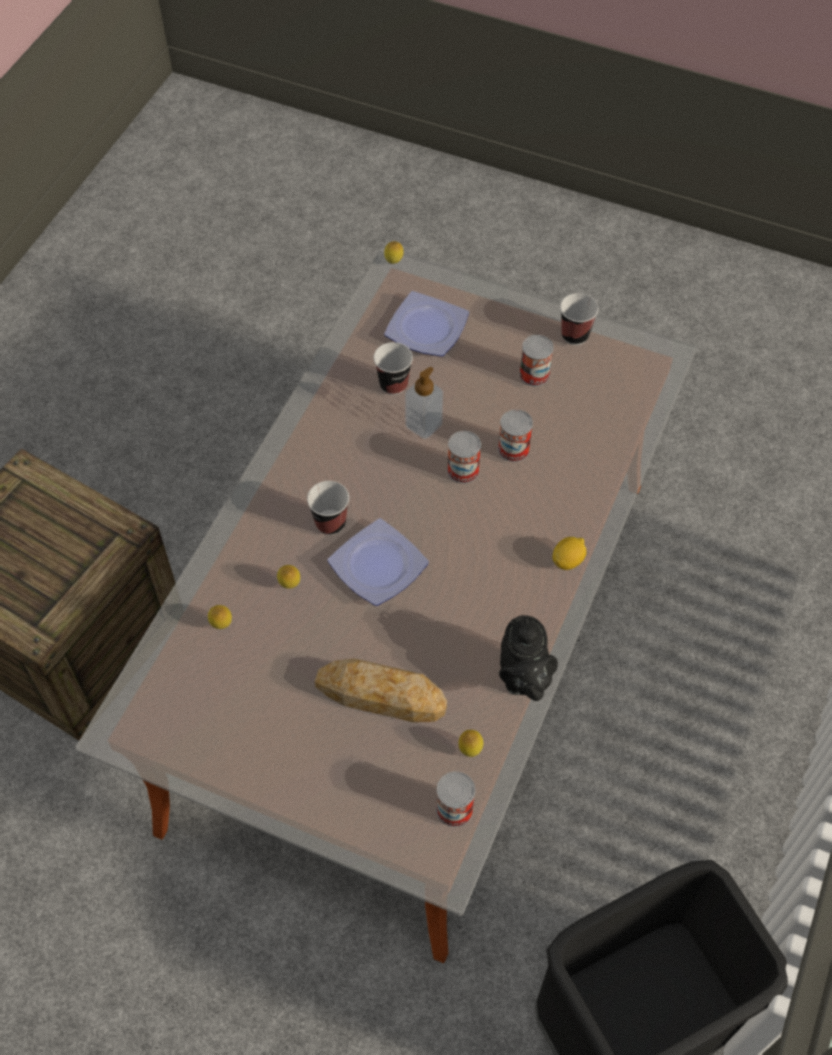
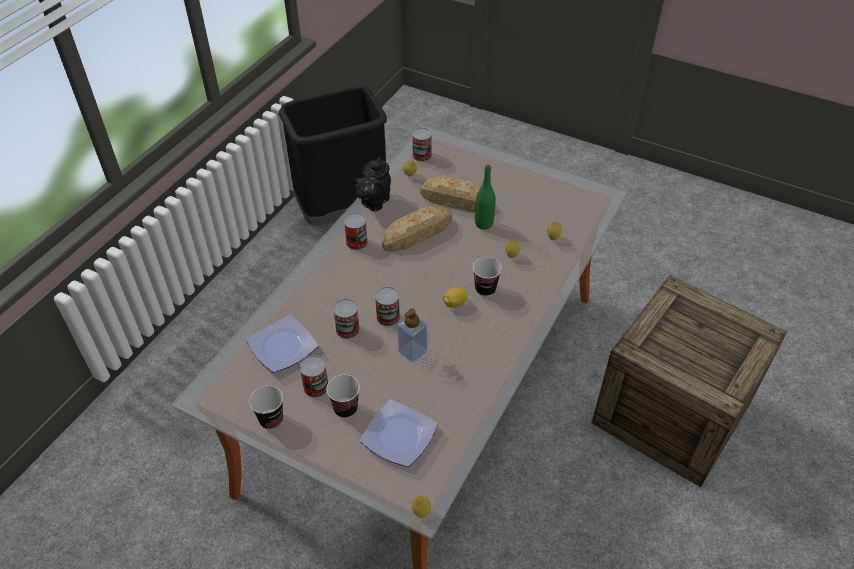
camera: 175 degrees left, 10 degrees down
plate [327,518,429,606] -> plate moved to [246,315,318,373]
cup [374,342,413,395] -> cup moved to [326,375,360,418]
black teapot [499,615,558,701] -> black teapot turned 150 degrees counterclockwise [355,157,391,211]
lemon [552,537,587,570] -> lemon moved to [443,287,467,308]
none -> can [344,213,368,250]
none -> bread [382,206,452,252]
none -> green bottle [475,165,496,230]

